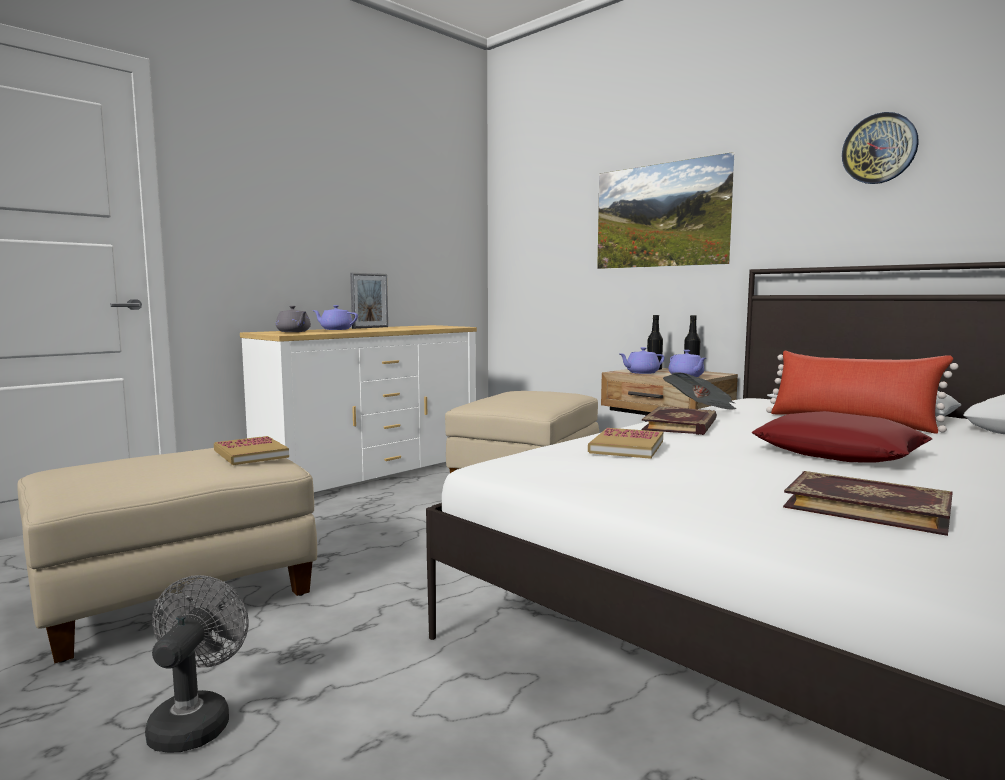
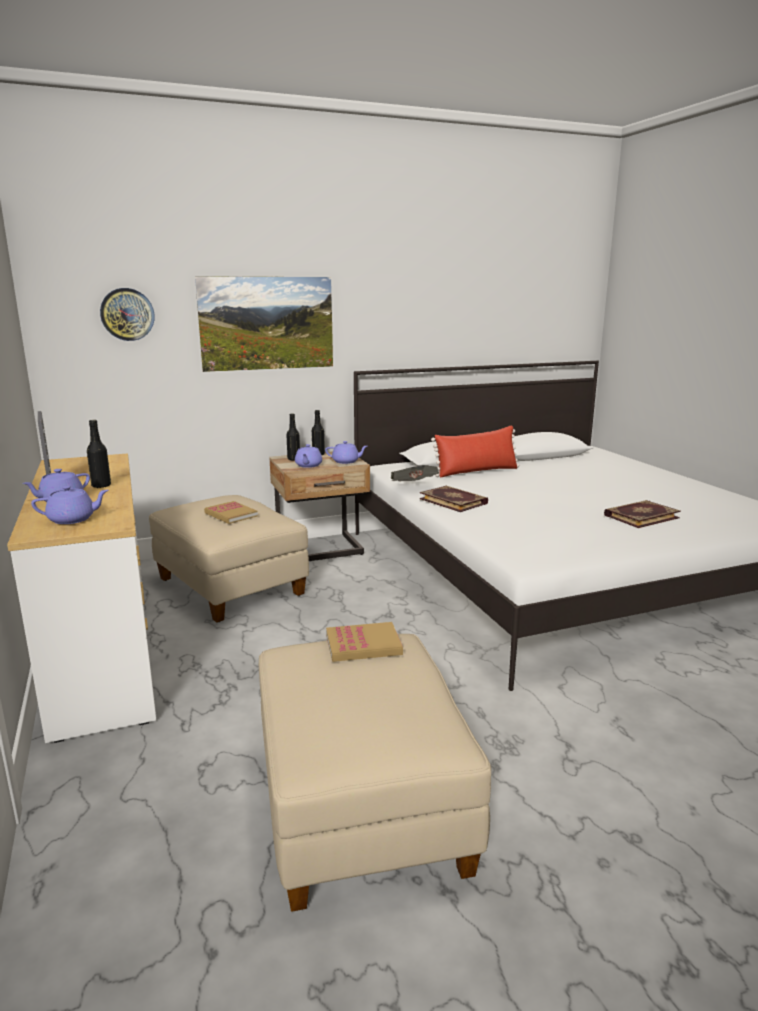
camera: 65 degrees left, 10 degrees up
grey fan [145,575,249,753] -> none
grey teapot [276,306,311,332] -> purple teapot [31,485,109,524]
book [588,428,663,459] -> book moved to [204,501,258,524]
red pillow [751,411,932,462] -> none
wall clock [842,112,919,184] -> wall clock moved to [100,288,155,341]
none -> black bottle [87,420,111,488]

